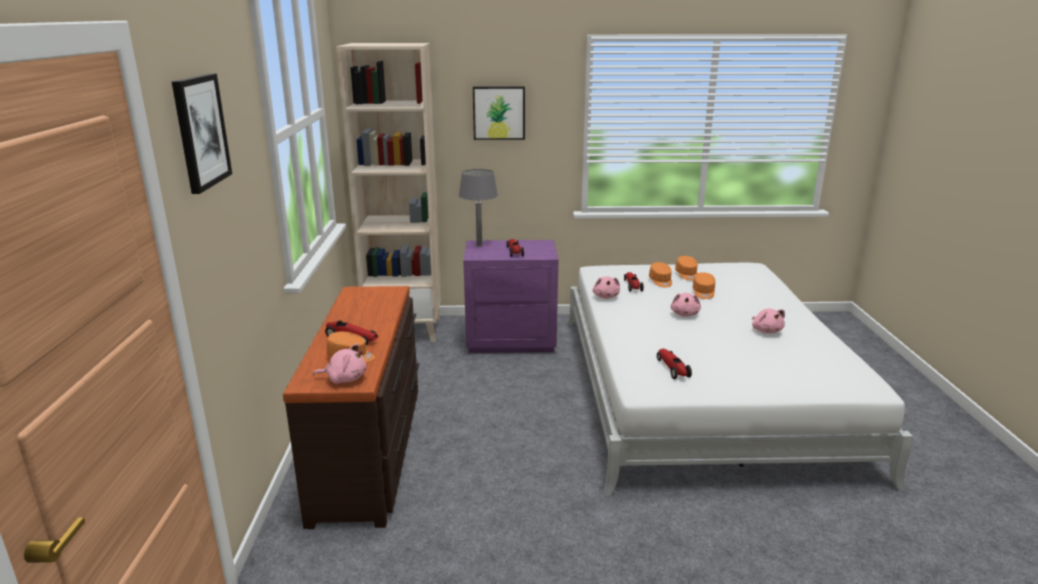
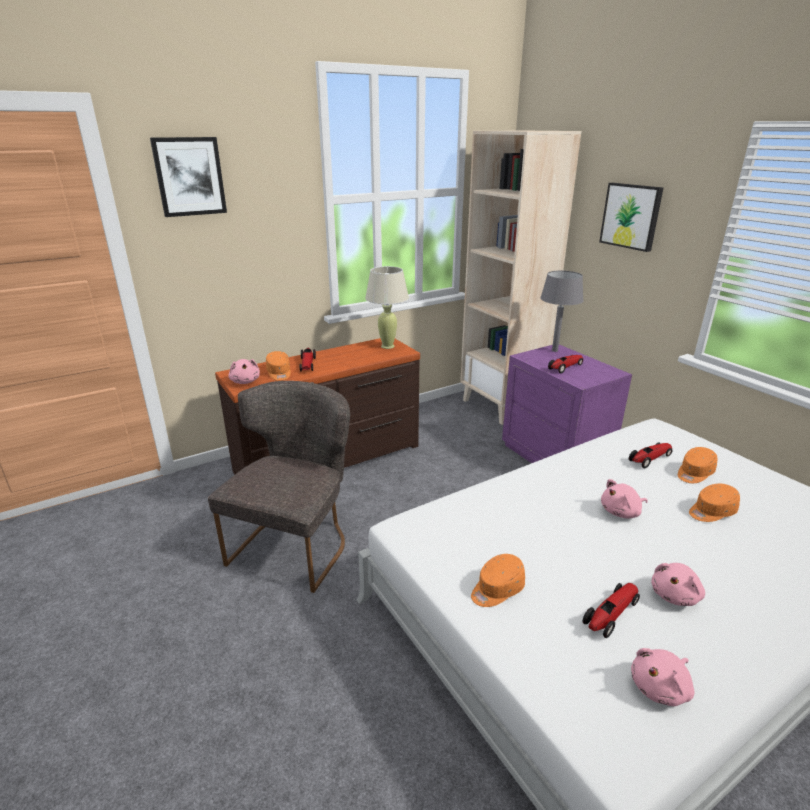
camera: 60 degrees right, 5 degrees up
pink plush toy [593,276,620,299] -> pink plush toy moved to [631,648,694,706]
toy car [657,349,692,379] -> toy car moved to [583,583,640,638]
orange cap [675,256,697,280] -> orange cap moved to [471,554,525,607]
none -> grey chair [208,381,350,593]
none -> beige table lamp [365,266,409,349]

